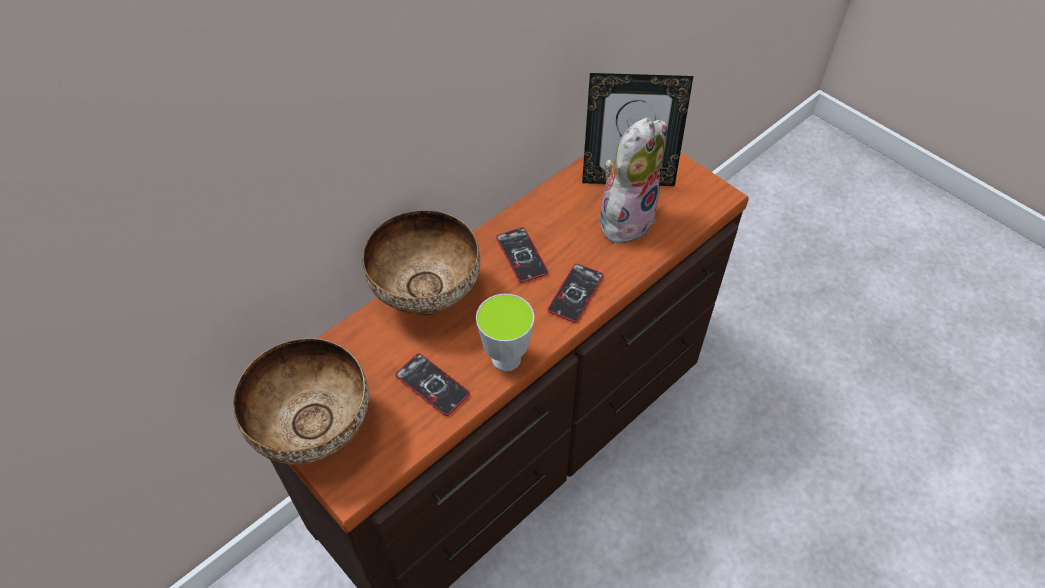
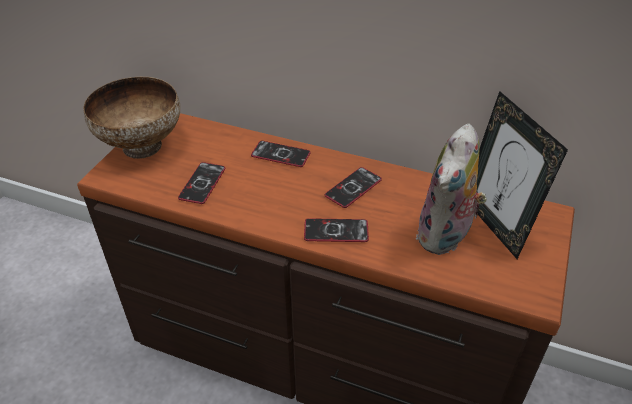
camera: 65 degrees right, 10 degrees down
bowl [362,210,481,316] -> phone [251,141,311,167]
cup [476,294,534,372] -> none
plush toy [600,117,667,243] -> plush toy turned 105 degrees clockwise [416,123,487,255]

